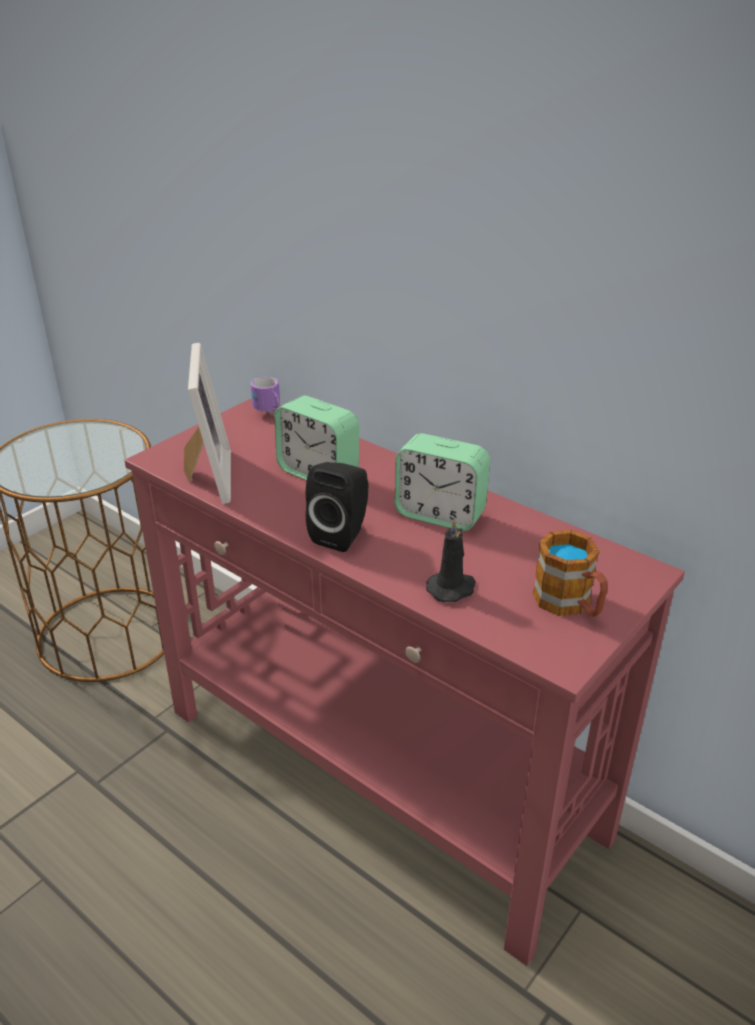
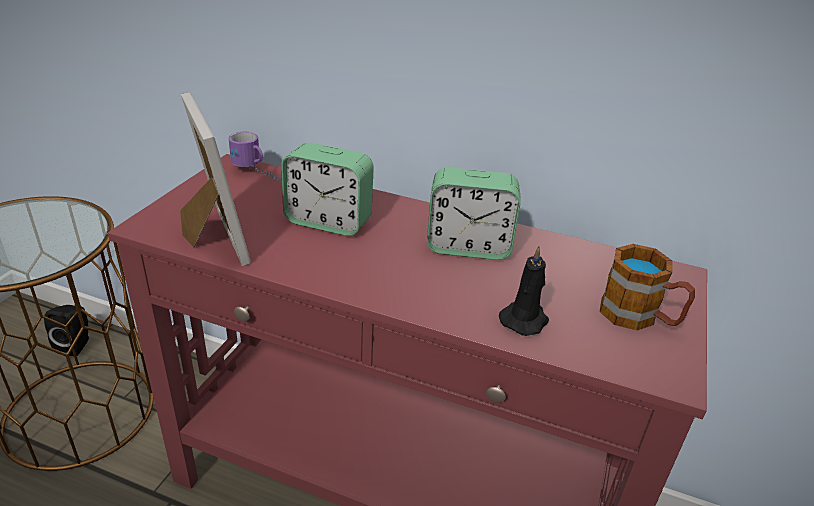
camera: 20 degrees left, 0 degrees up
black speaker [306,462,368,552] -> black speaker moved to [44,305,89,356]

